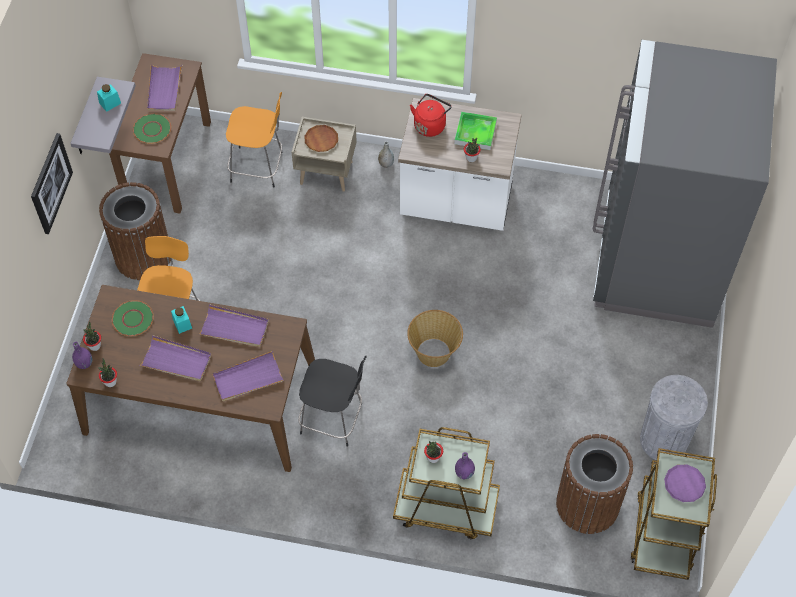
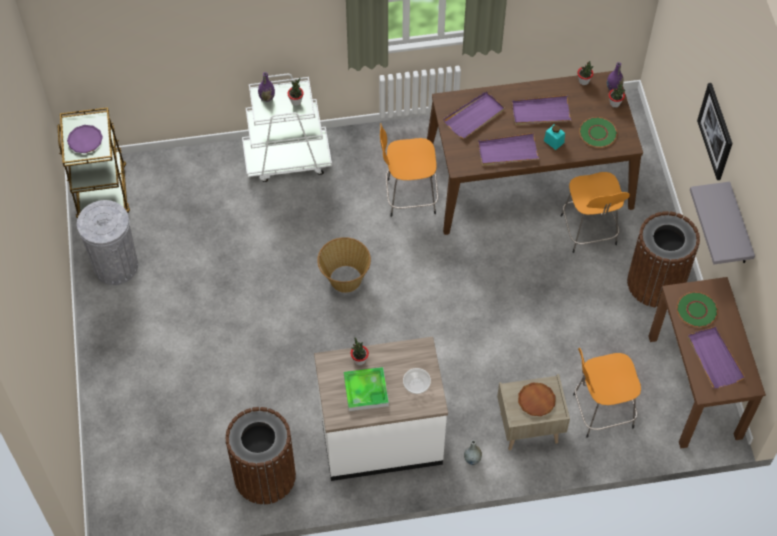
camera: 160 degrees right, 0 degrees up
turquoise jar [97,84,121,112] -> none
black stool [298,356,367,447] -> orange stool [380,123,438,217]
brown cart [393,427,500,539] -> white cart [242,74,332,182]
red kettle [410,94,452,137] -> bowl [403,368,431,394]
brown trash can [556,434,633,534] -> brown trash can moved to [225,407,296,504]
grey fridge [593,40,777,328] -> none

